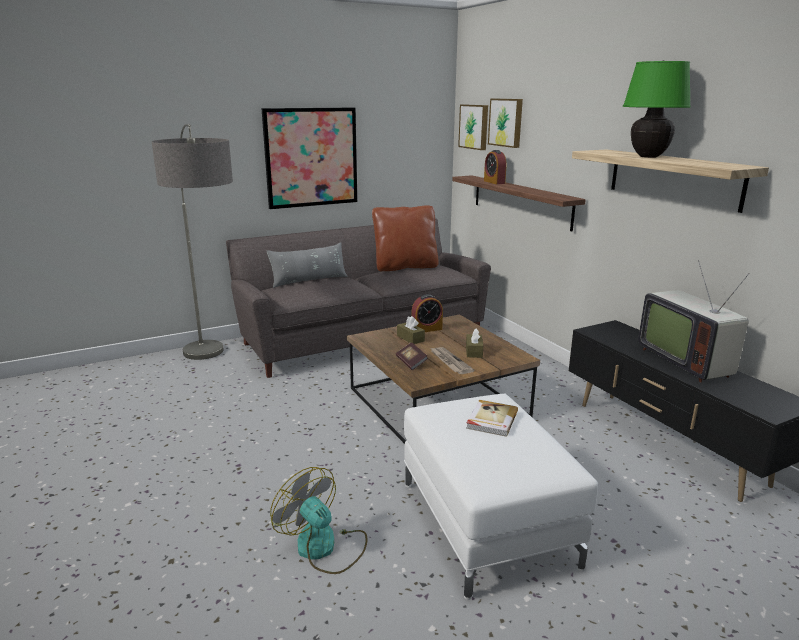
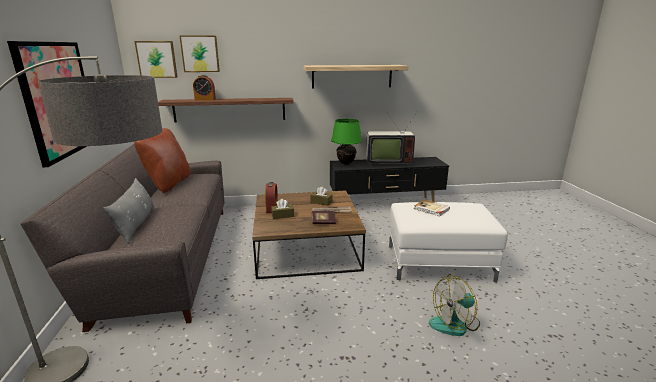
camera: 70 degrees left, 0 degrees up
green table lamp [623,60,691,158] -> green table lamp moved to [331,119,362,165]

